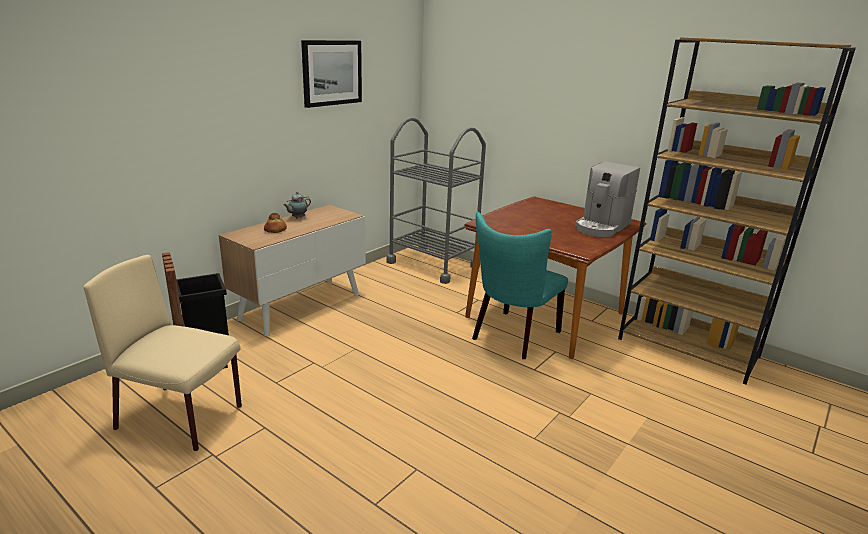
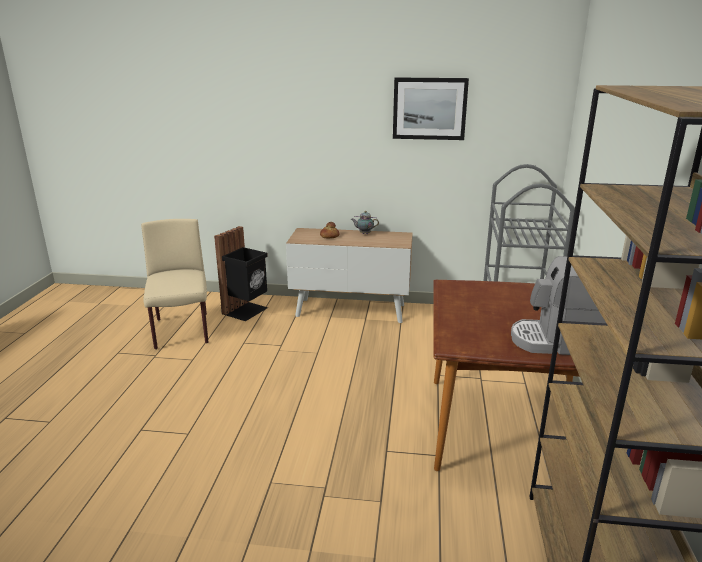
camera: 60 degrees right, 0 degrees up
turquoise chair [472,212,568,359] -> none

